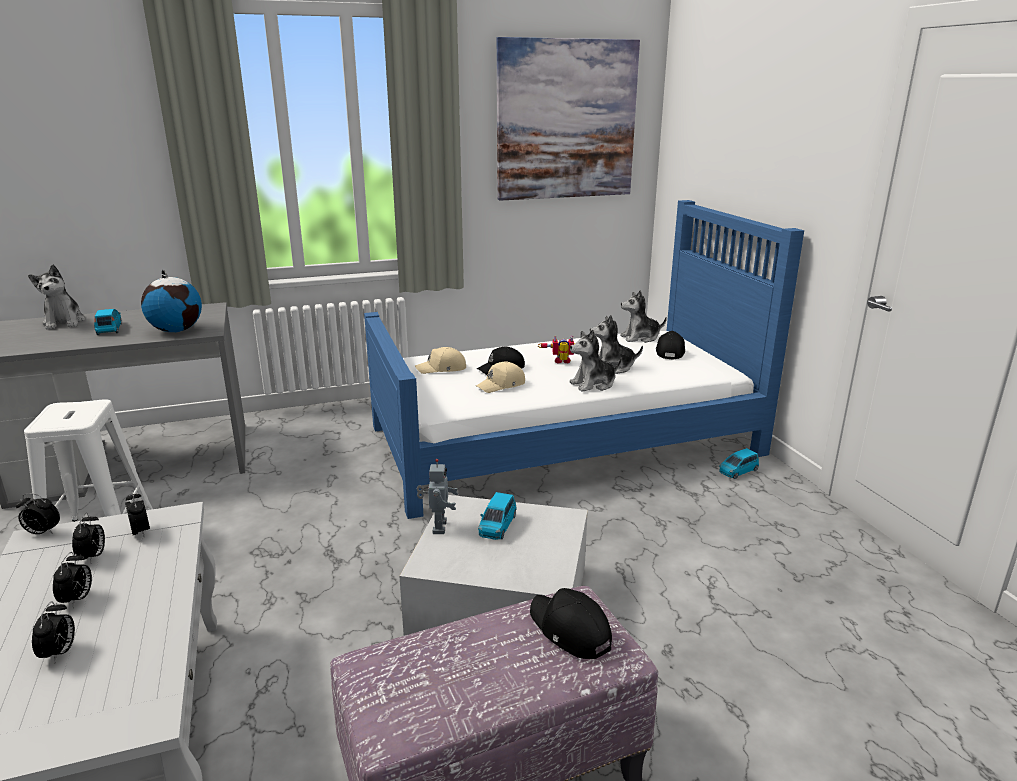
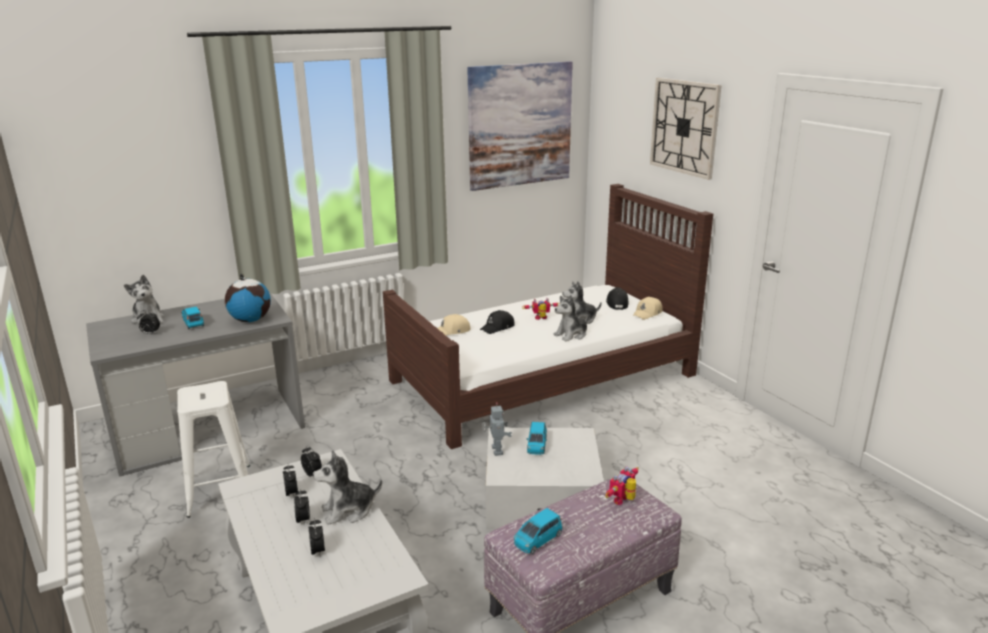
camera: 10 degrees left, 0 degrees up
alarm clock [16,494,60,534] -> alarm clock moved to [137,310,160,334]
blue bed [364,200,804,519] -> brown bed [383,184,713,449]
beige cap [476,362,525,393] -> beige cap moved to [633,297,663,320]
black cap [530,588,612,659] -> toy robot [605,467,639,505]
plush toy [620,290,667,343] -> plush toy moved to [313,450,382,525]
blue toy car [719,448,759,479] -> blue toy car moved to [514,508,562,554]
none -> wall clock [650,78,722,180]

